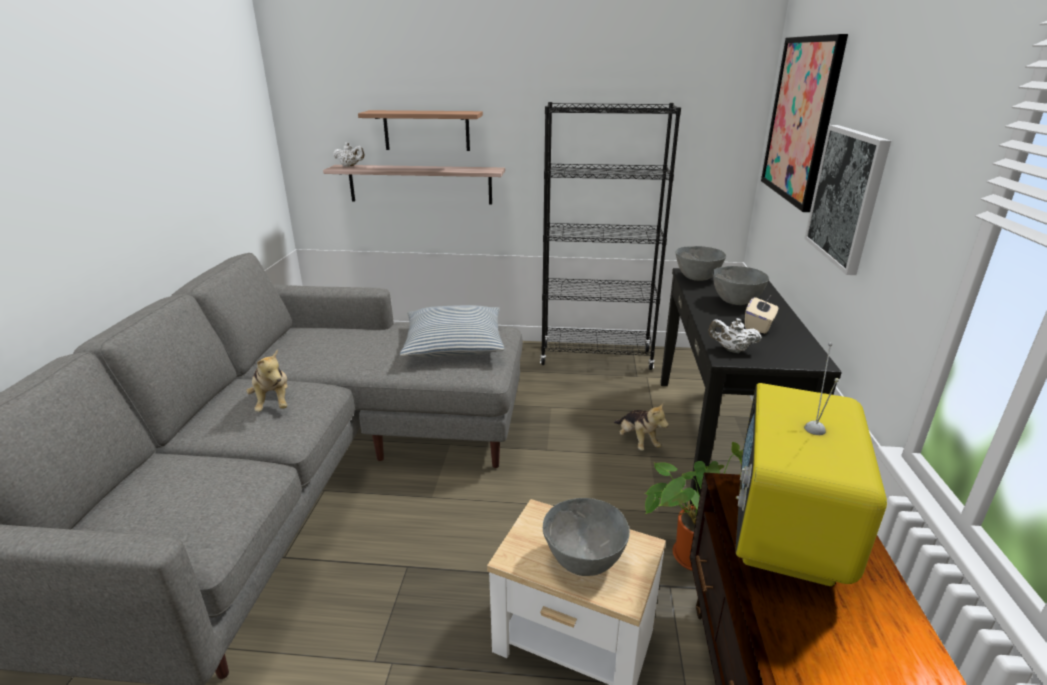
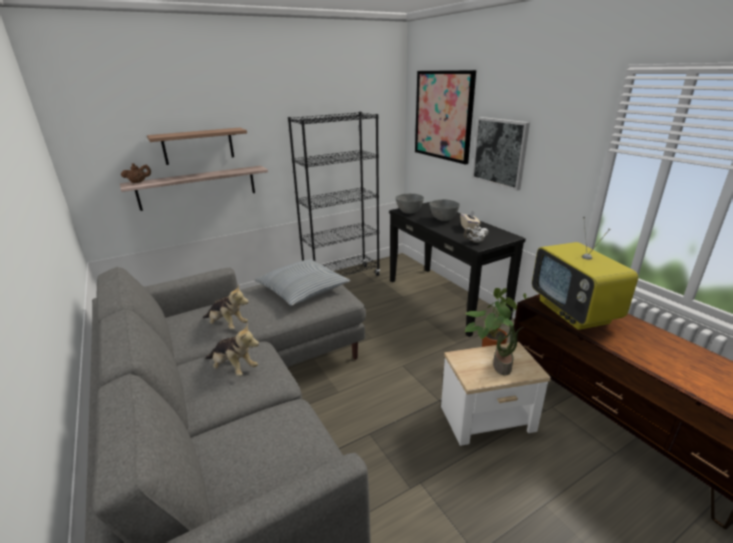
camera: 35 degrees left, 0 degrees up
white teapot [333,142,364,167] -> brown teapot [121,163,151,183]
grey bowl [543,498,630,576] -> potted plant [493,324,523,376]
plush toy [614,402,669,450] -> plush toy moved to [203,284,249,330]

